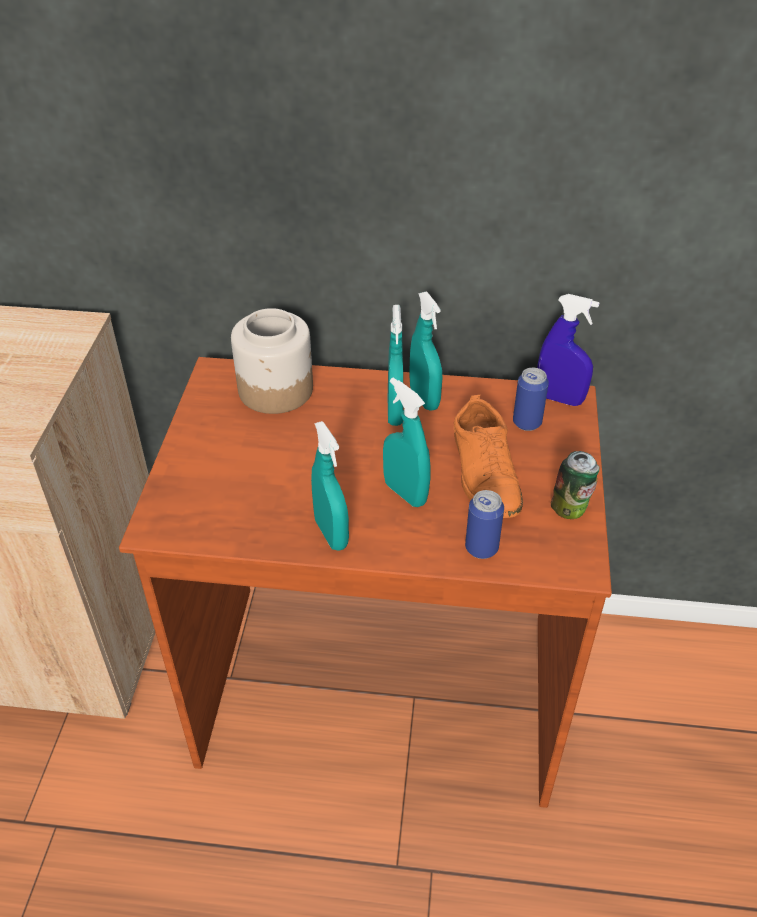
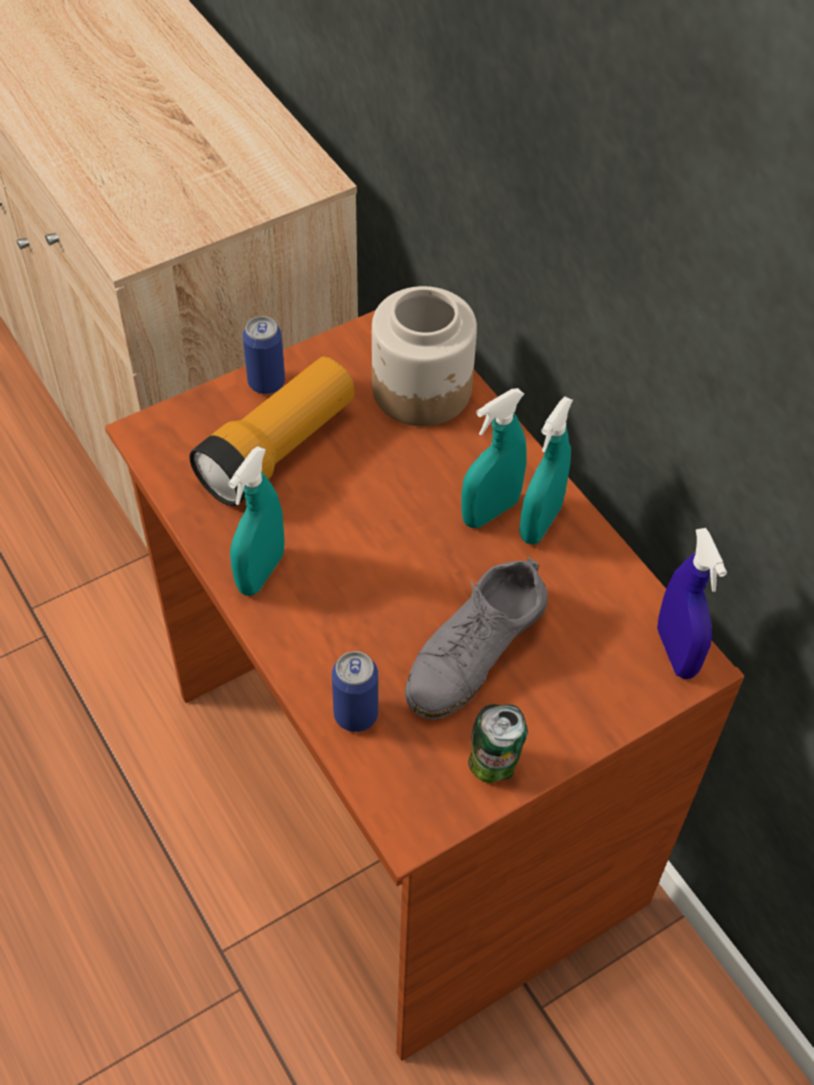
camera: 50 degrees right, 10 degrees up
turquoise spray bottle [383,378,430,507] -> none
orange shoe [454,395,523,518] -> grey shoe [405,557,548,720]
can [513,368,549,431] -> can moved to [243,316,285,394]
none -> flashlight [189,356,354,506]

